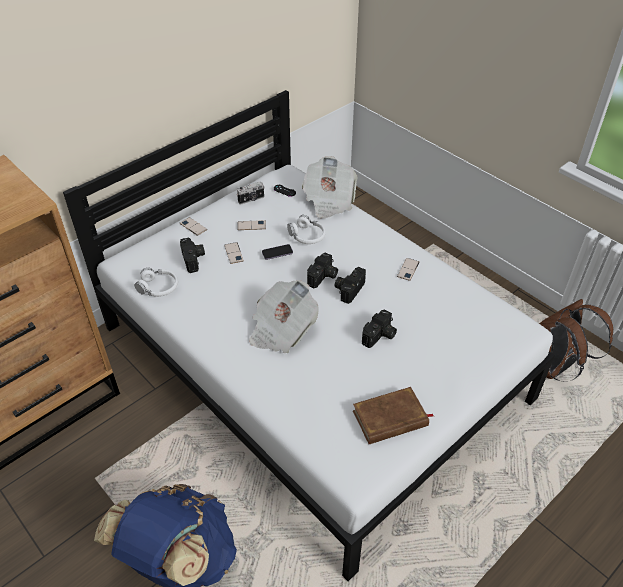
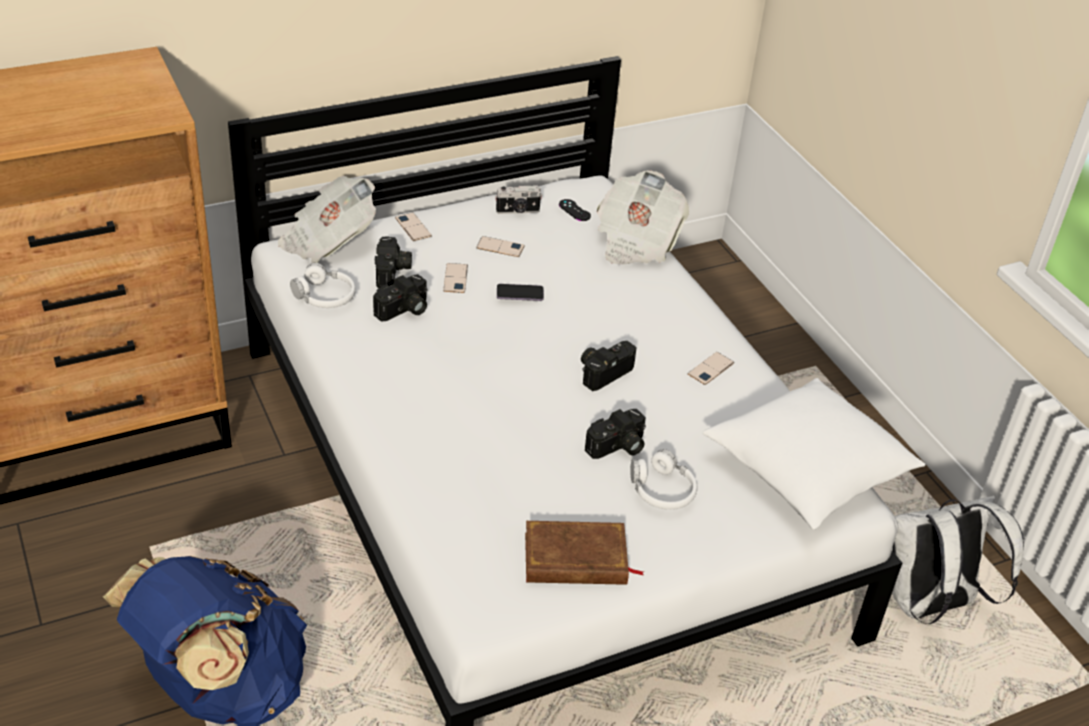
camera: 15 degrees right, 5 degrees down
newspaper [249,280,319,353] -> newspaper moved to [278,176,376,263]
white headphones [287,215,326,244] -> white headphones moved to [630,449,697,510]
camera [307,253,338,288] -> camera moved to [373,274,428,322]
brown backpack [539,299,613,382] -> white backpack [892,496,1024,624]
none -> white pillow [703,378,926,530]

